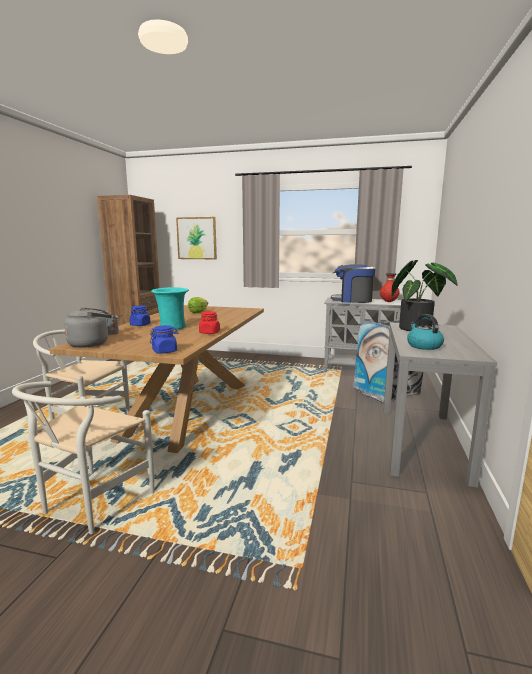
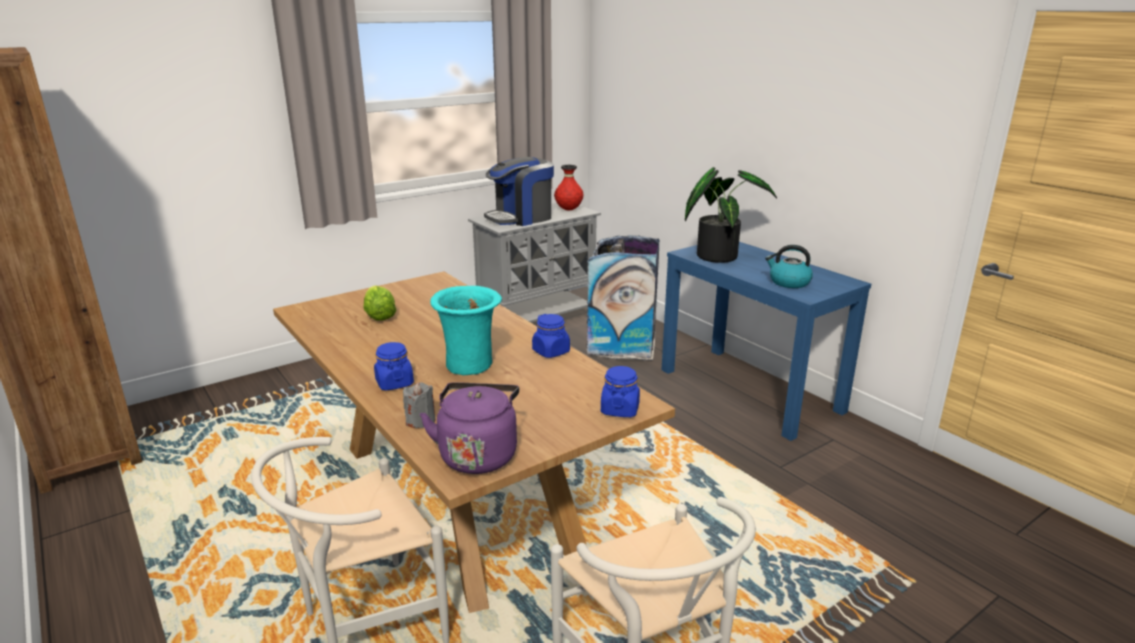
camera: 50 degrees left, 10 degrees up
grey kettle [64,307,112,348] -> purple kettle [420,382,519,474]
picture [176,217,217,259] -> none
red jar [199,311,220,334] -> blue jar [532,314,570,358]
grey console table [384,322,497,488] -> blue console table [662,242,871,441]

